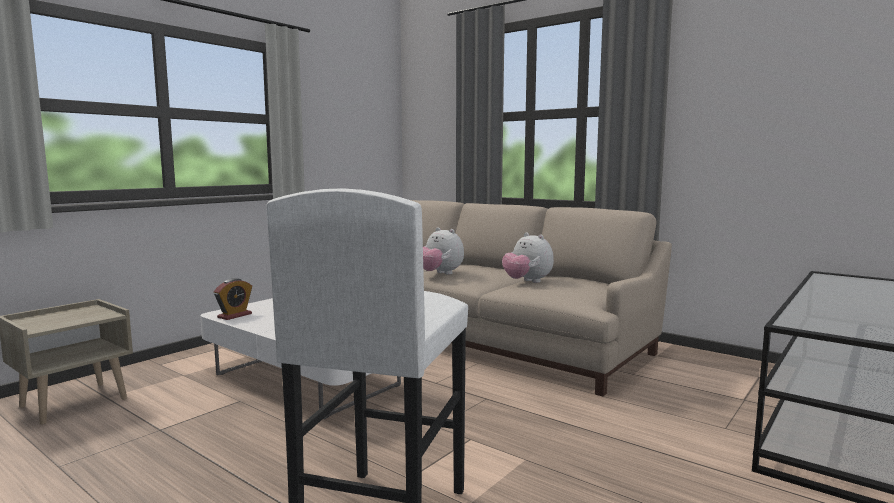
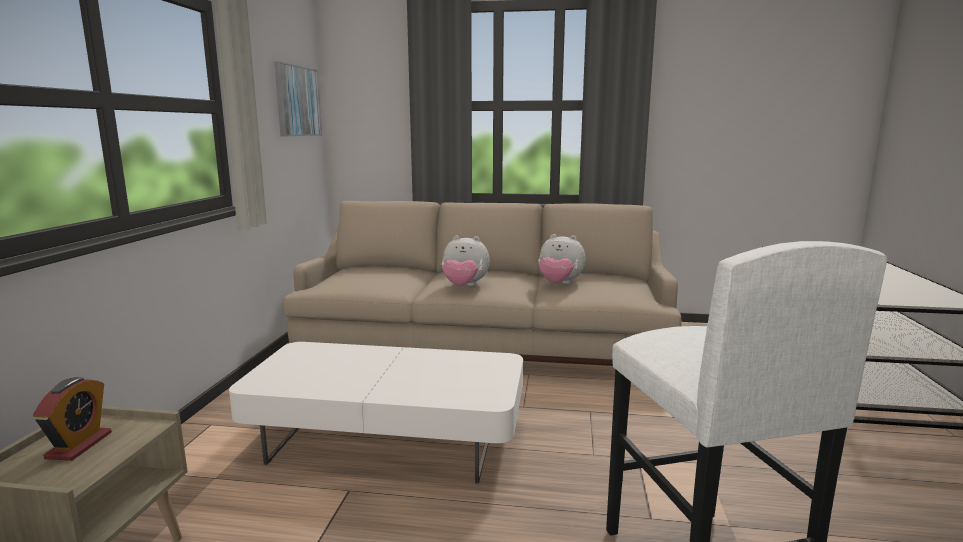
camera: 30 degrees left, 5 degrees up
alarm clock [214,278,252,320] -> alarm clock moved to [33,377,112,461]
none -> picture [274,61,322,136]

